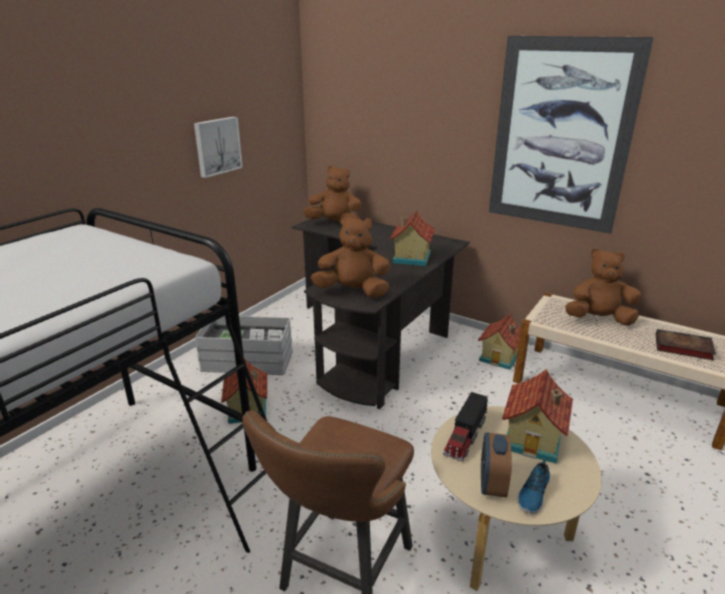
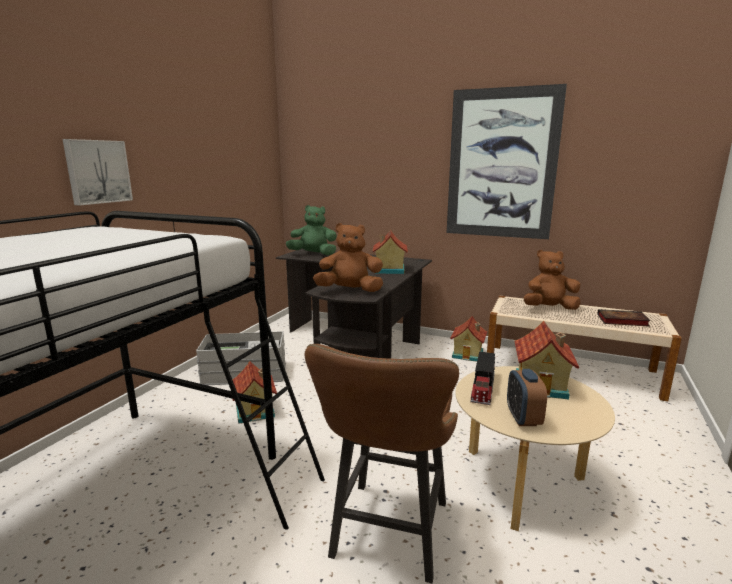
camera: 10 degrees left, 10 degrees down
picture [194,117,243,178] -> picture moved to [62,139,133,206]
brown plush toy [303,166,362,222] -> green plush toy [286,205,337,255]
shoe [518,458,550,514] -> none

